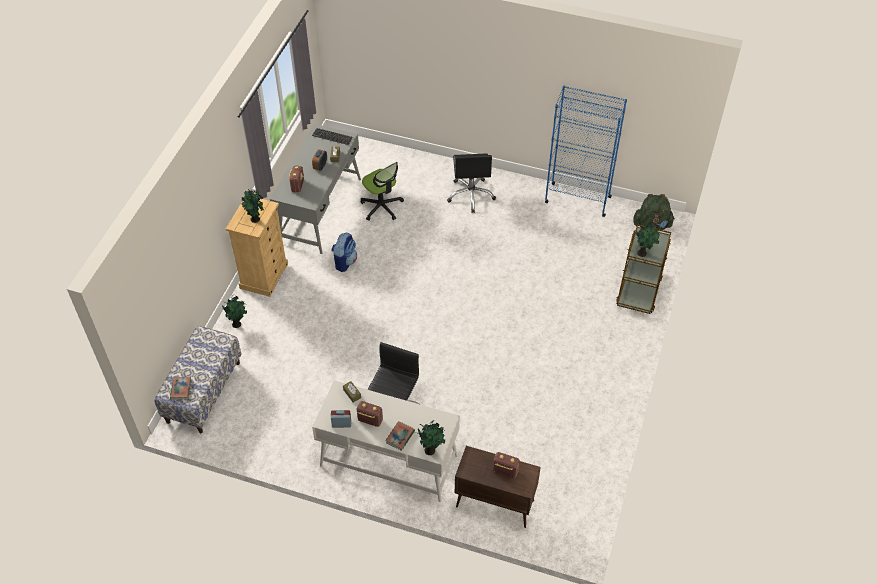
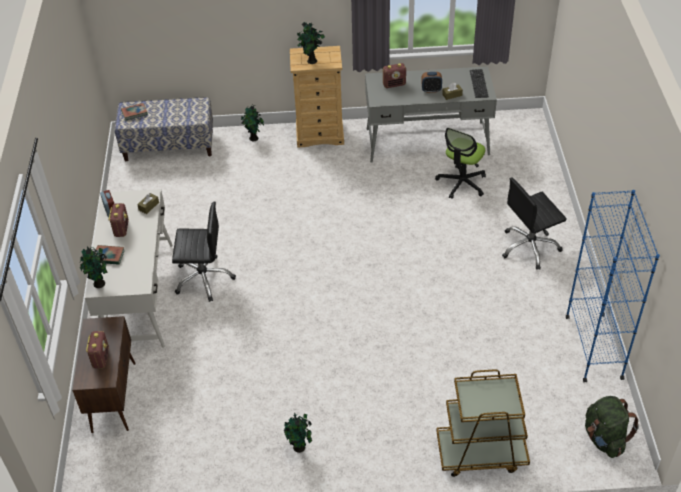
camera: 70 degrees right, 5 degrees down
backpack [331,232,357,272] -> none
potted plant [635,221,659,257] -> potted plant moved to [284,412,312,453]

